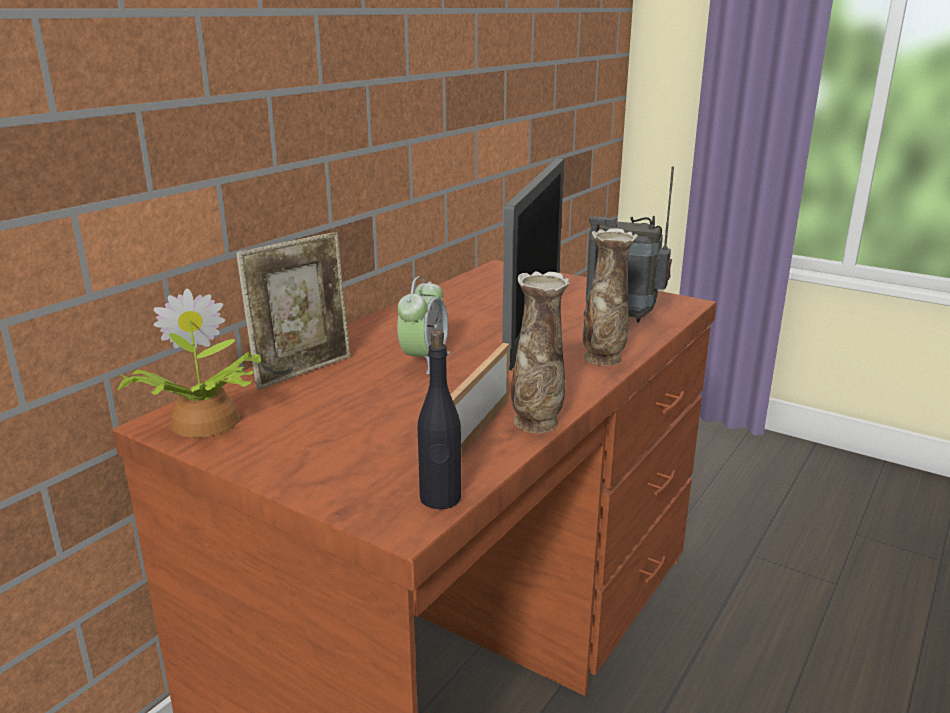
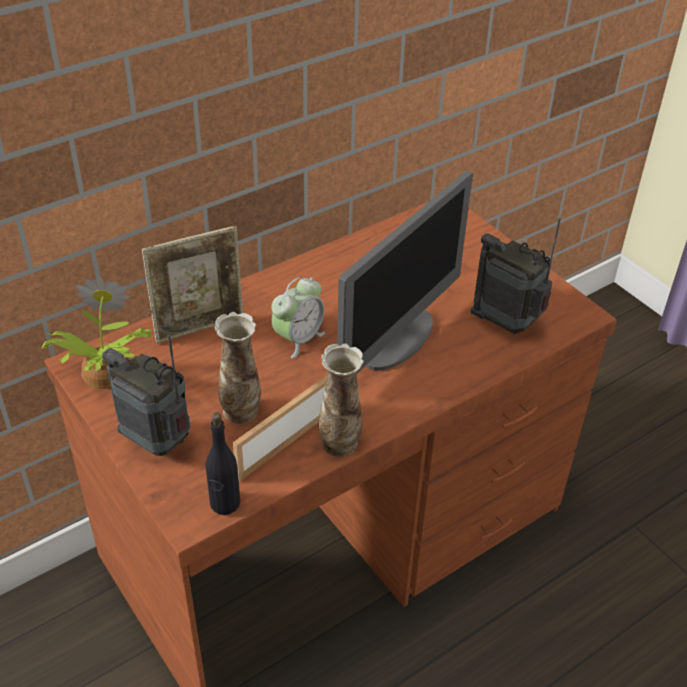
camera: 20 degrees right, 20 degrees up
vase [583,228,638,366] -> vase moved to [214,312,261,424]
none -> radio [102,335,191,456]

